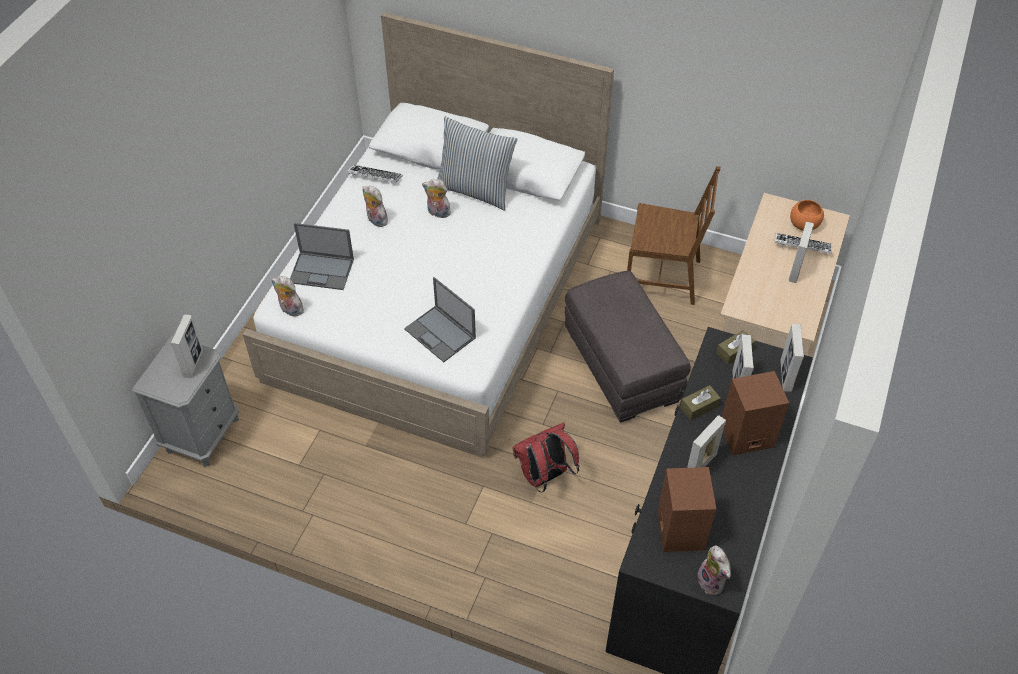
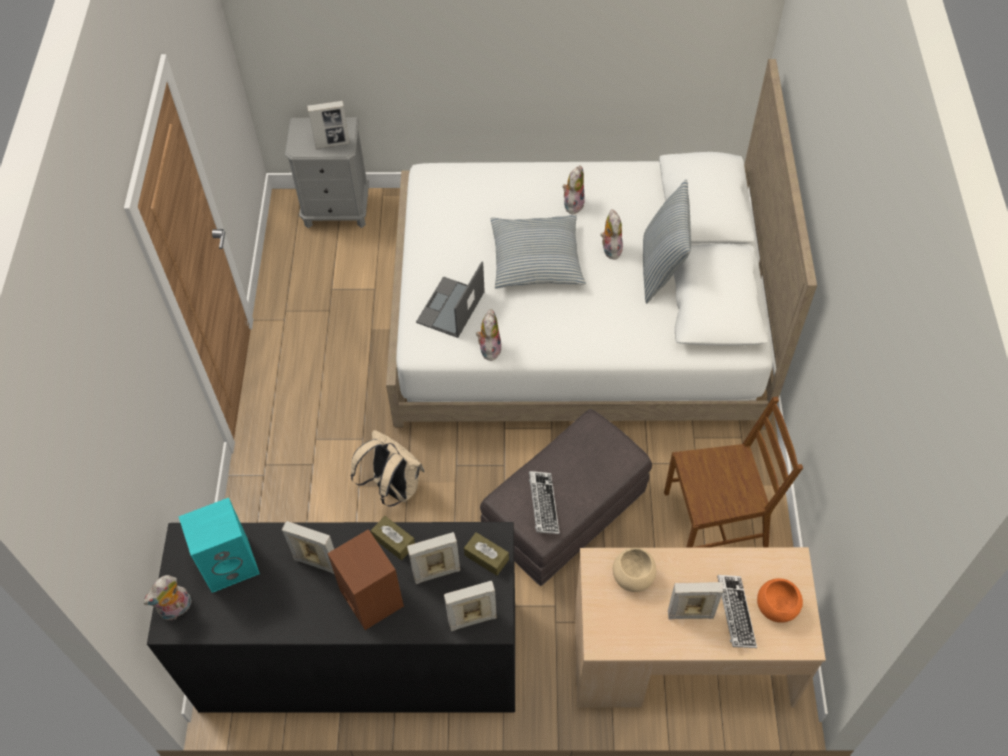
camera: 70 degrees right, 5 degrees up
plush toy [271,276,305,316] -> plush toy moved to [476,309,502,361]
laptop [290,223,354,290] -> none
keyboard [347,165,403,184] -> keyboard moved to [529,471,559,534]
red backpack [513,422,579,493] -> beige backpack [351,430,425,507]
brown chair [627,166,721,305] -> brown chair turned 90 degrees counterclockwise [664,397,803,548]
brown speaker [658,467,716,552] -> turquoise speaker [178,498,260,593]
none -> pillow [490,215,586,289]
none -> beige bowl [613,548,656,592]

